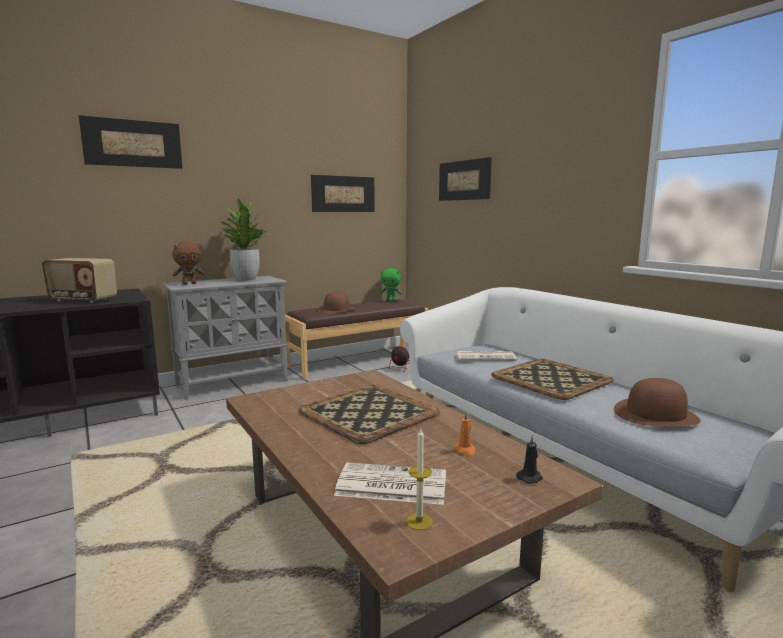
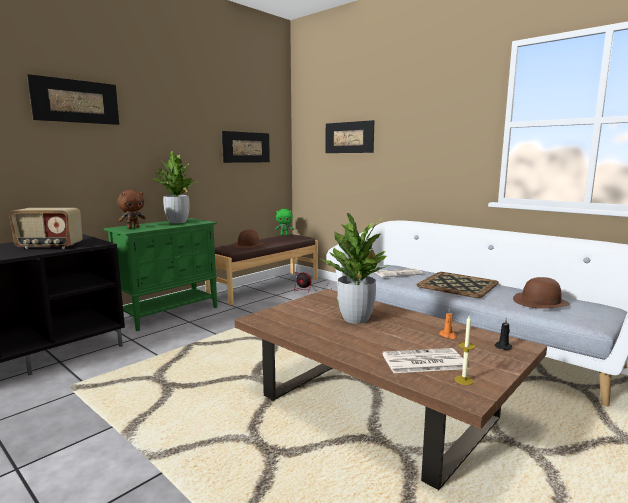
camera: 15 degrees left, 0 degrees up
grey cabinet [162,276,288,400] -> green cabinet [104,218,217,331]
tray [298,385,440,444] -> potted plant [321,213,390,324]

